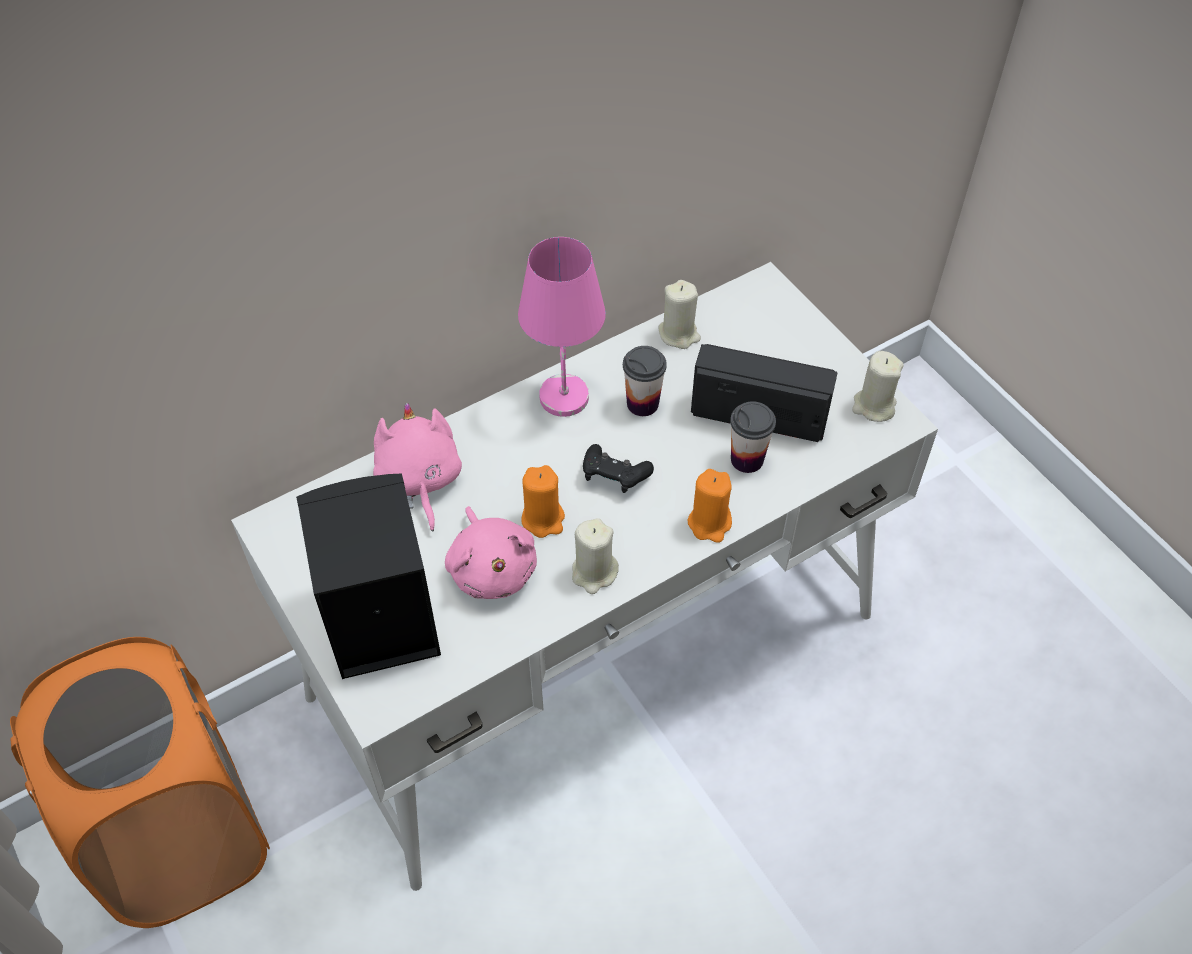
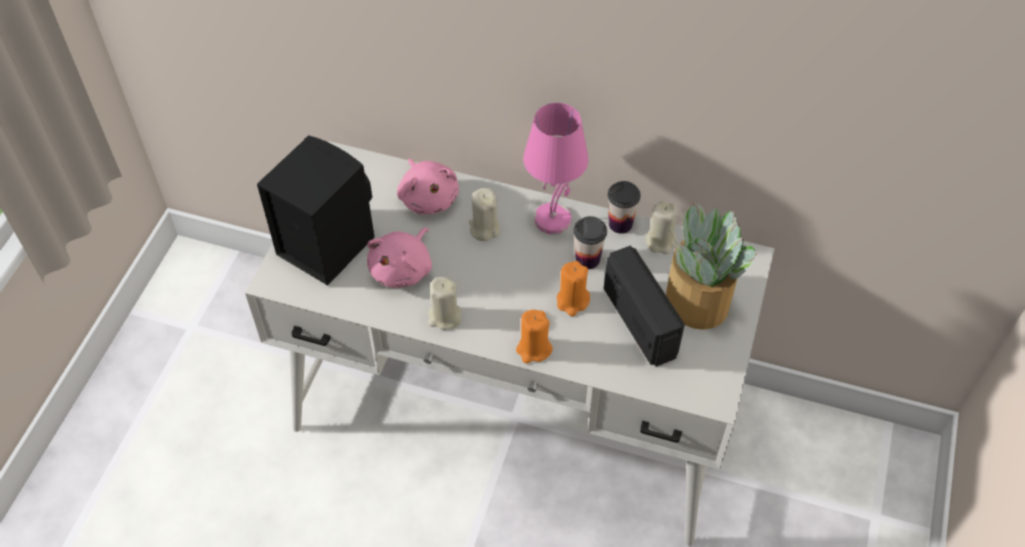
camera: 50 degrees right, 0 degrees up
orange laundry basket [10,637,270,928] -> none
pink plush toy [373,403,462,532] -> pink plush toy turned 120 degrees clockwise [397,158,459,214]
orange candle [521,465,565,538] -> orange candle moved to [557,261,590,316]
black game controller [583,444,654,493] -> none
cup [730,401,776,473] -> cup moved to [608,181,641,234]
beige candle [852,351,904,422] -> beige candle moved to [469,188,500,241]
none -> potted plant [666,203,757,330]

